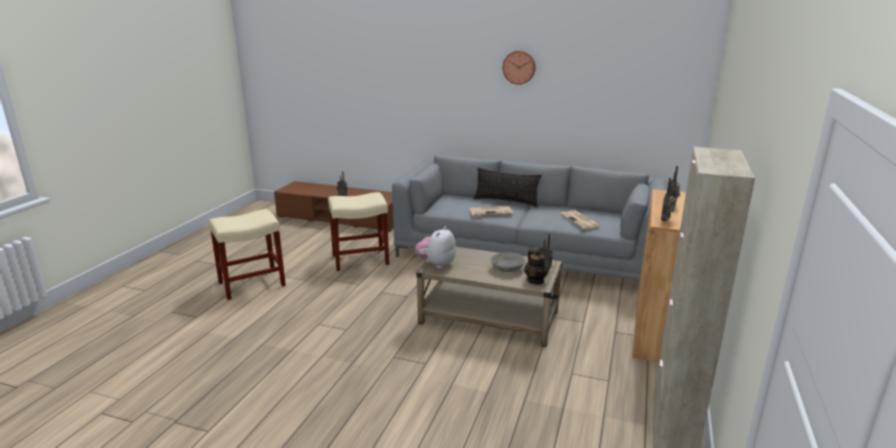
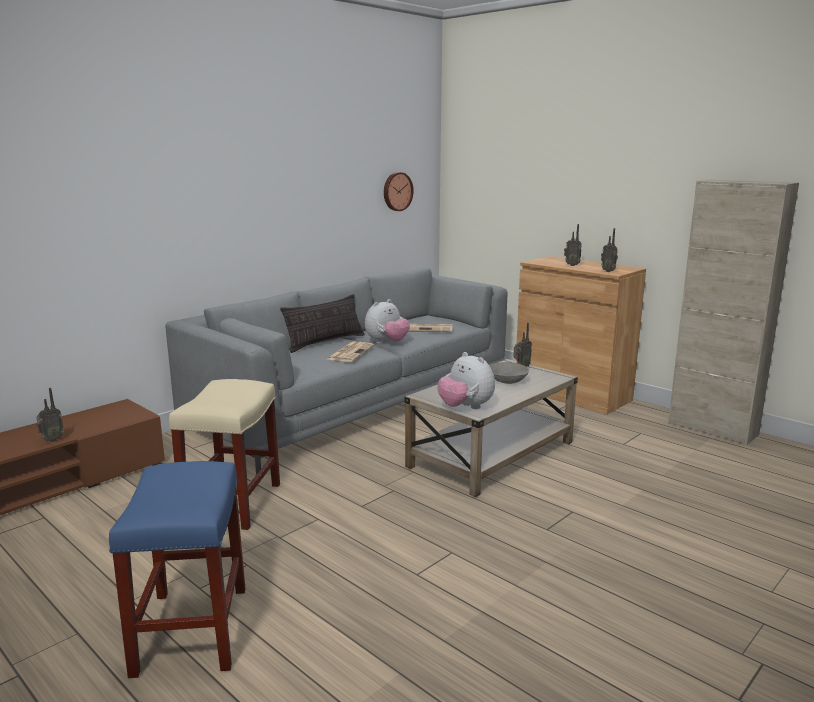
camera: 65 degrees left, 5 degrees down
beige stool [209,209,286,300] -> blue stool [109,461,246,678]
wall clock [503,51,536,85] -> wall clock moved to [384,172,414,211]
teapot [524,249,549,284] -> none
none -> plush toy [365,299,410,344]

